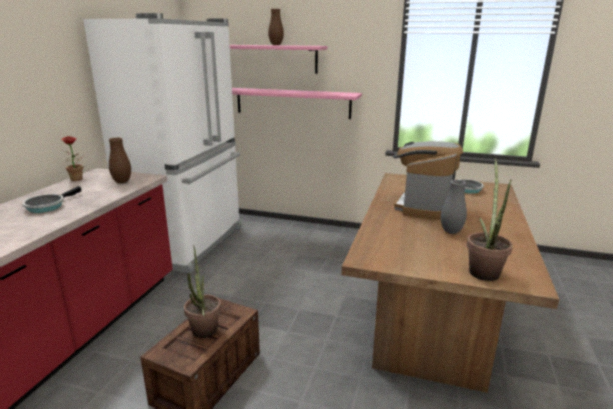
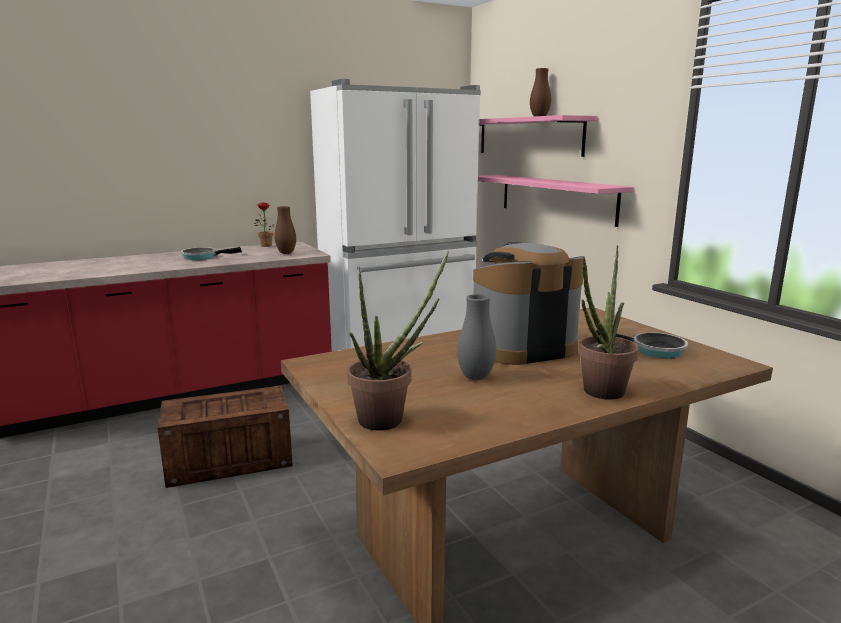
camera: 45 degrees right, 5 degrees down
potted plant [184,245,221,338] -> potted plant moved to [578,245,639,400]

